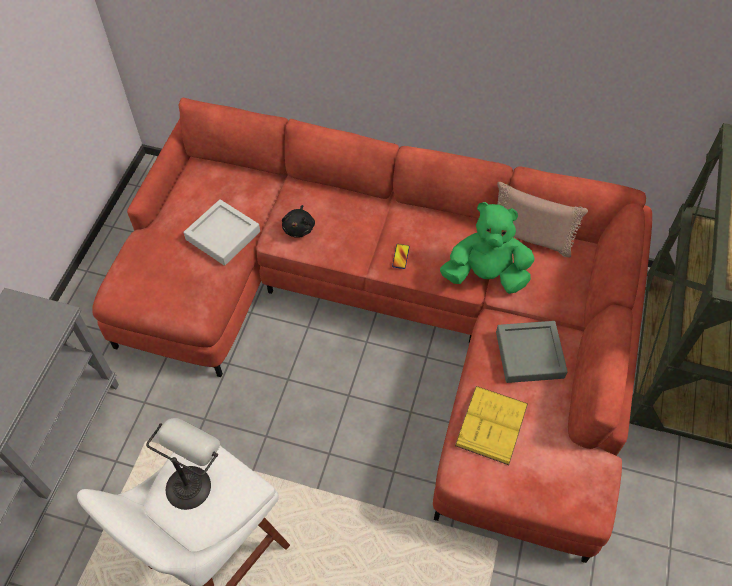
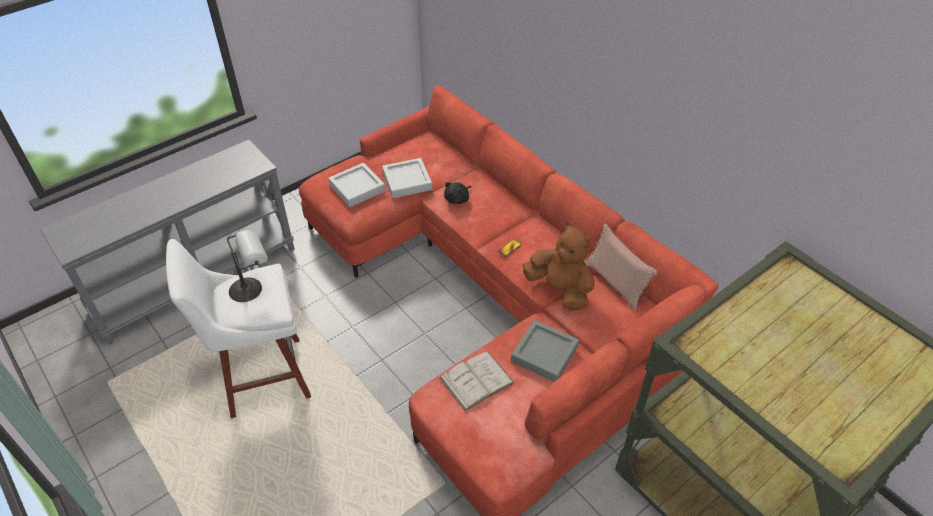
camera: 35 degrees right, 10 degrees down
green plush toy [440,202,535,294] -> brown plush toy [522,222,595,310]
yellow book [455,386,528,465] -> white book [440,351,514,411]
none -> grey tray [328,163,385,207]

